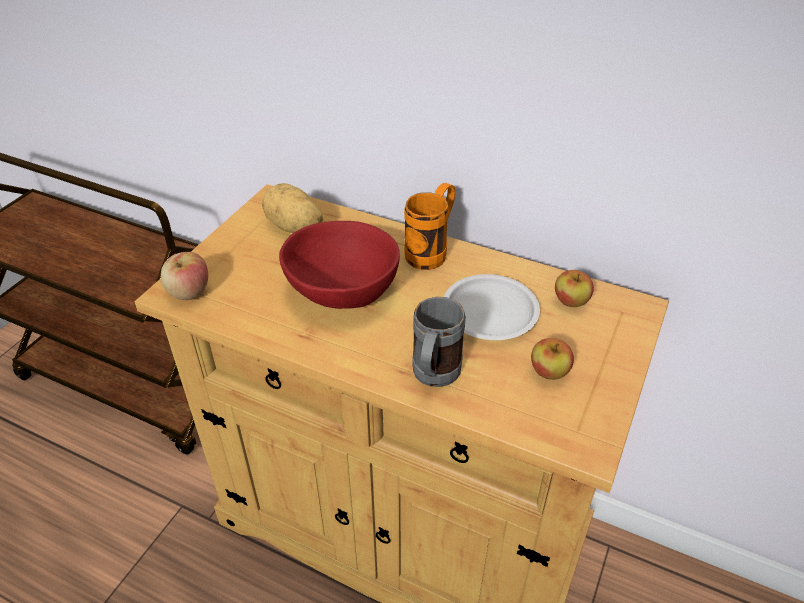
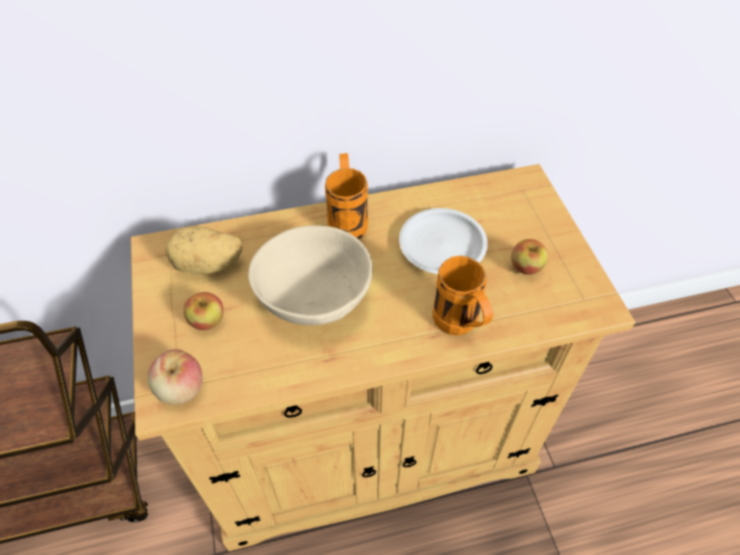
camera: 40 degrees left, 10 degrees up
red bowl [279,221,400,309] -> beige bowl [248,225,373,325]
grey mug [412,297,466,387] -> orange mug [433,256,493,336]
apple [555,270,594,307] -> apple moved to [183,292,224,330]

